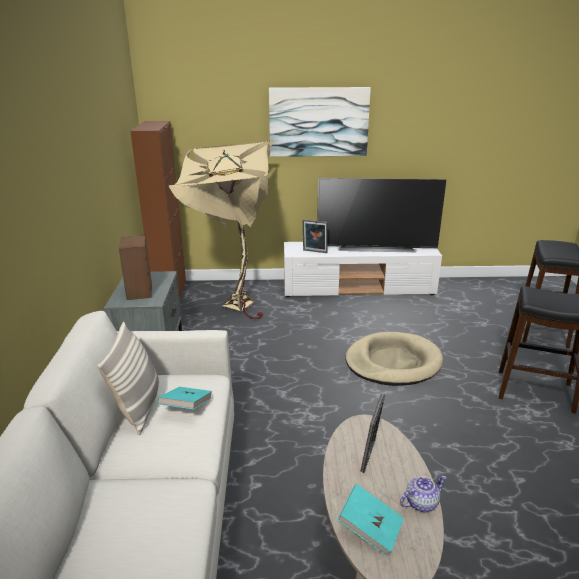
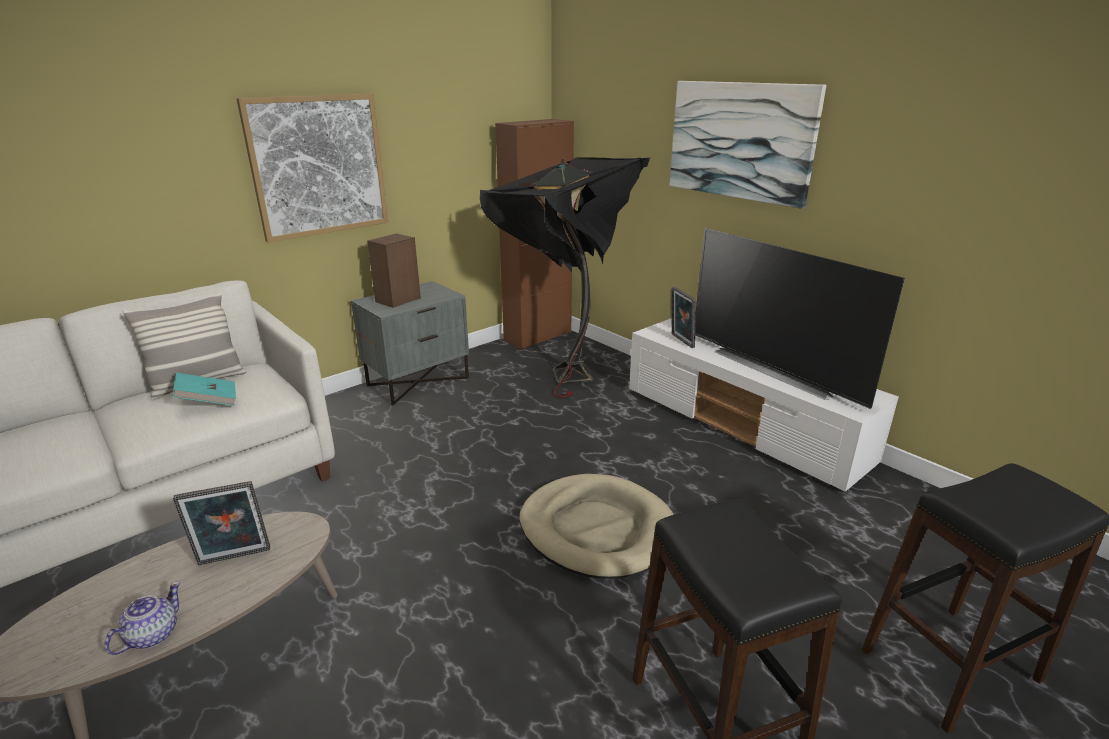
camera: 50 degrees right, 0 degrees up
beige floor lamp [168,140,275,319] -> black floor lamp [480,157,650,398]
turquoise book [337,484,404,556] -> none
teapot [400,476,447,512] -> teapot turned 90 degrees counterclockwise [104,581,181,655]
none -> picture [236,94,388,243]

